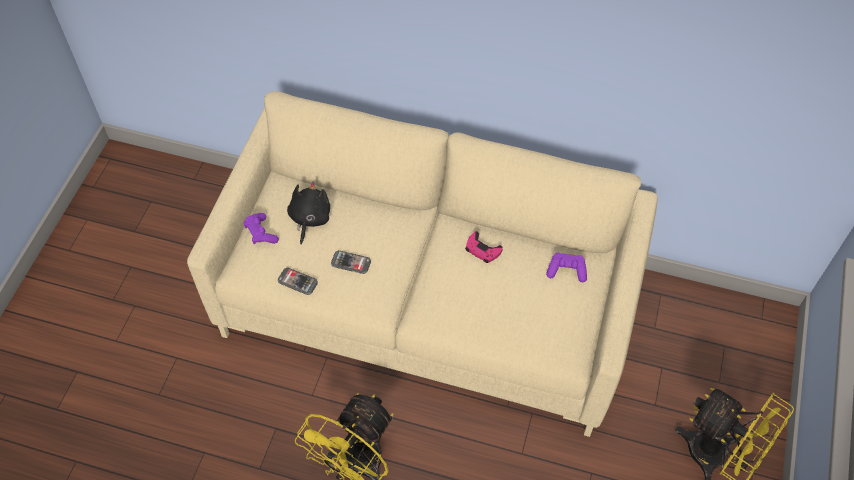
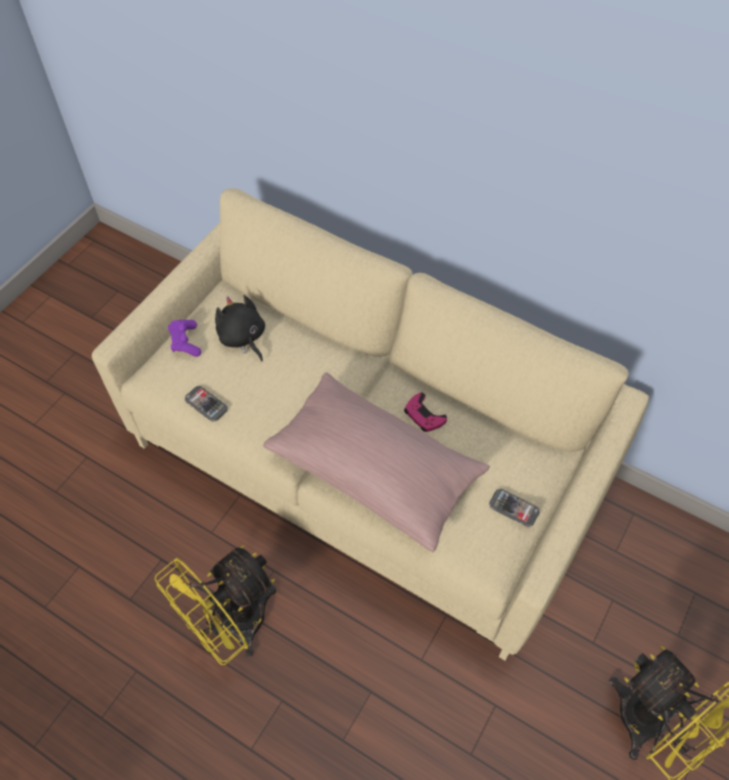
camera: 15 degrees right, 0 degrees up
black plush toy [287,181,330,245] -> black plush toy turned 60 degrees counterclockwise [215,295,265,361]
phone [331,250,371,274] -> phone moved to [489,489,540,527]
purple game controller [546,252,587,282] -> none
none -> pink pillow [263,372,490,552]

